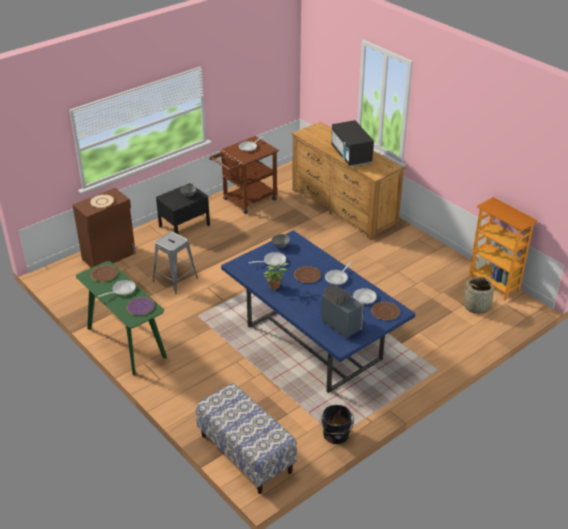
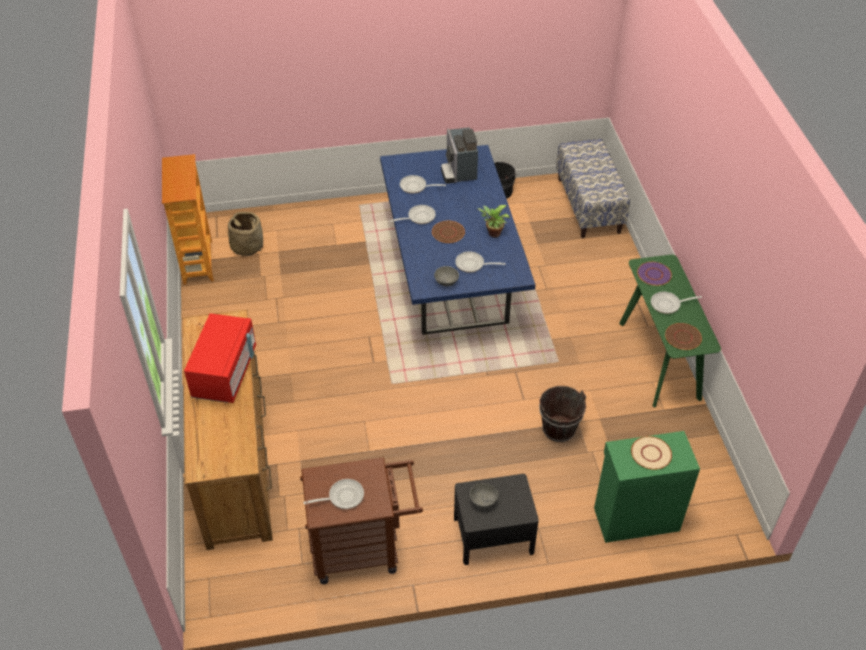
camera: 150 degrees left, 10 degrees up
brown cabinet [73,188,136,268] -> green cabinet [594,431,700,543]
grey stool [153,232,198,294] -> brown bucket [539,386,587,442]
black microwave [331,120,374,166] -> red microwave [184,313,256,403]
brown plate [371,302,400,320] -> none

